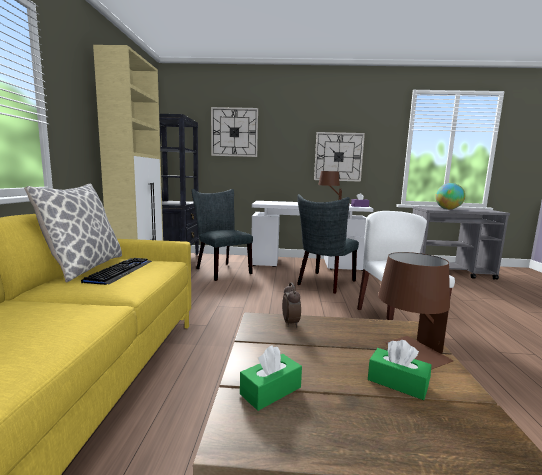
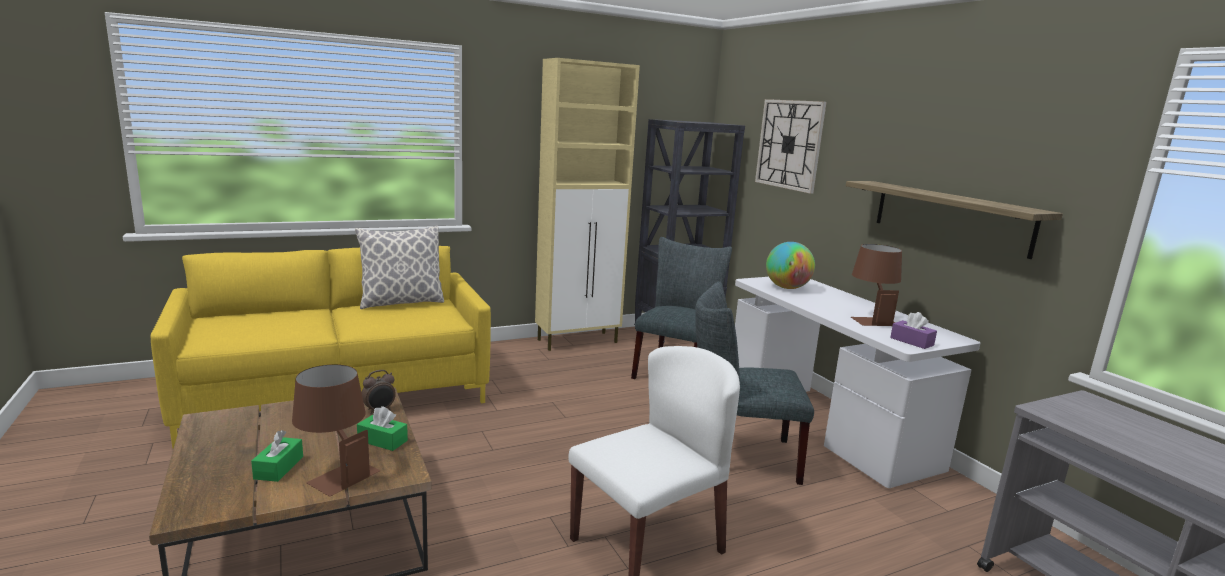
camera: 60 degrees right, 5 degrees up
keyboard [81,258,152,285] -> none
green tissue box [240,345,302,411] -> green tissue box moved to [357,406,408,451]
wall clock [314,132,365,182] -> shelf [846,181,1063,259]
globe [435,183,465,209] -> globe moved to [766,242,815,289]

